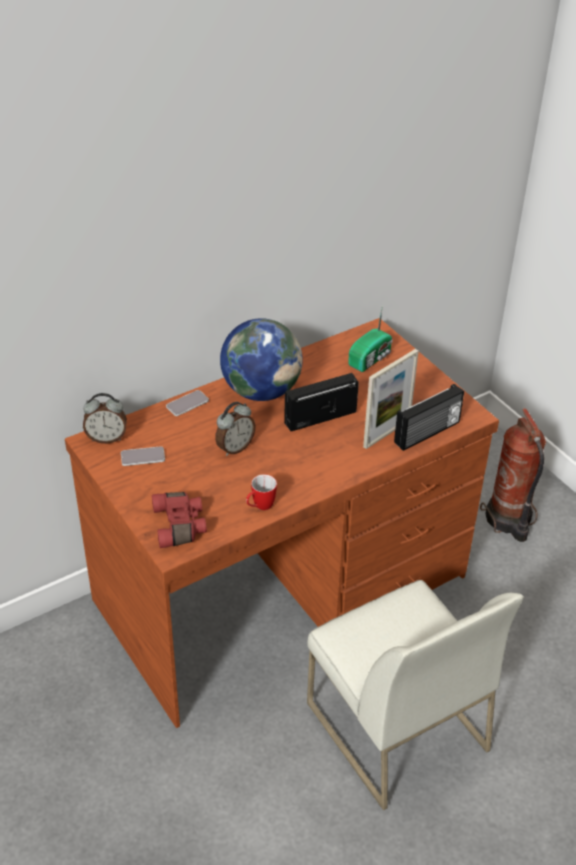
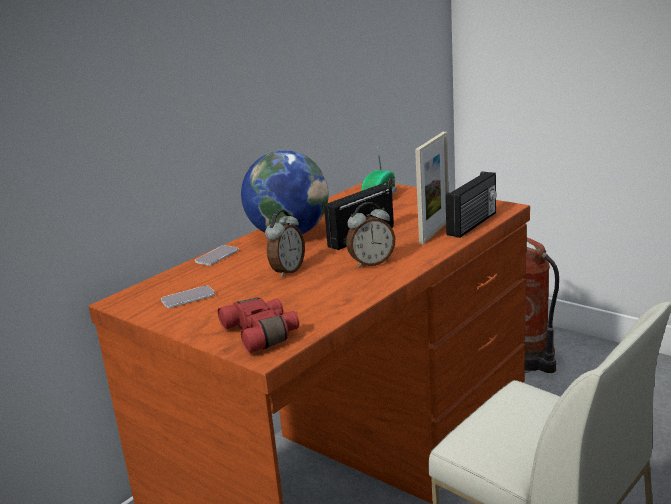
camera: 15 degrees left, 20 degrees down
alarm clock [83,393,127,444] -> alarm clock moved to [346,202,395,268]
mug [246,474,277,510] -> none

